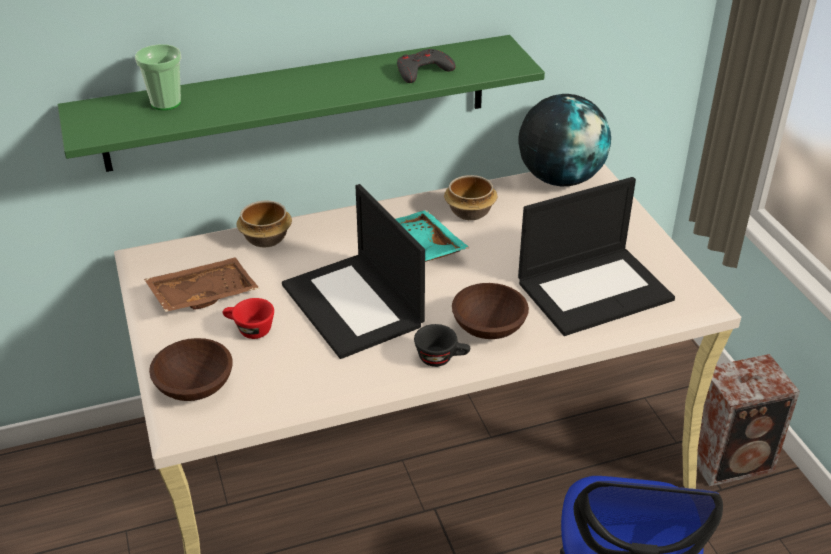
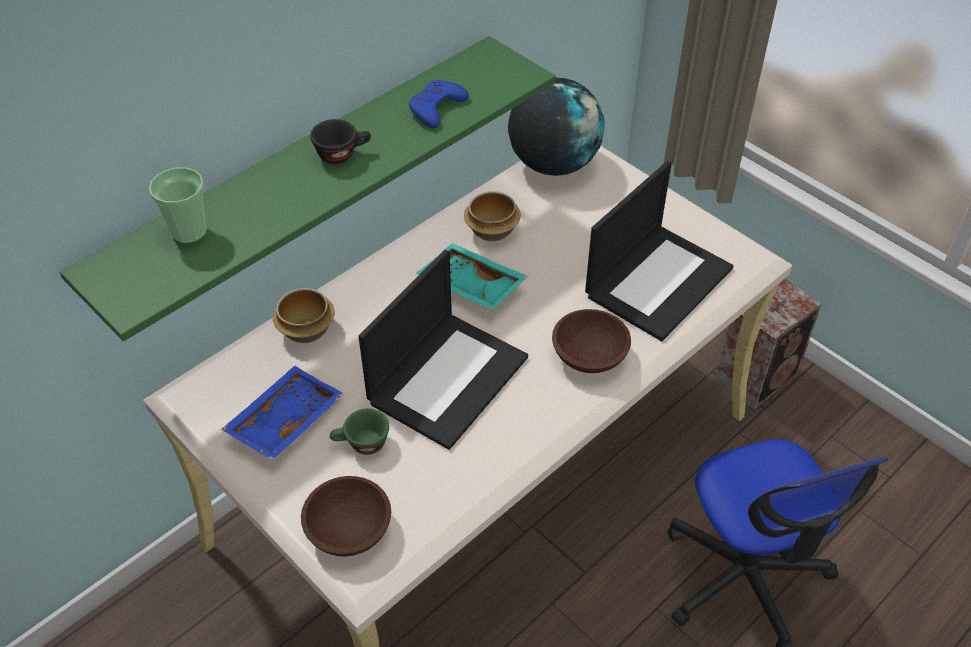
camera: 25 degrees left, 10 degrees up
brown tray [144,257,260,312] -> blue tray [221,366,344,460]
red cup [223,298,274,339] -> green cup [330,408,389,455]
laptop [282,184,425,359] -> laptop turned 90 degrees counterclockwise [358,250,528,450]
grey game controller [397,49,455,83] -> blue game controller [409,80,469,129]
black cup [414,324,470,367] -> black cup moved to [310,119,371,164]

